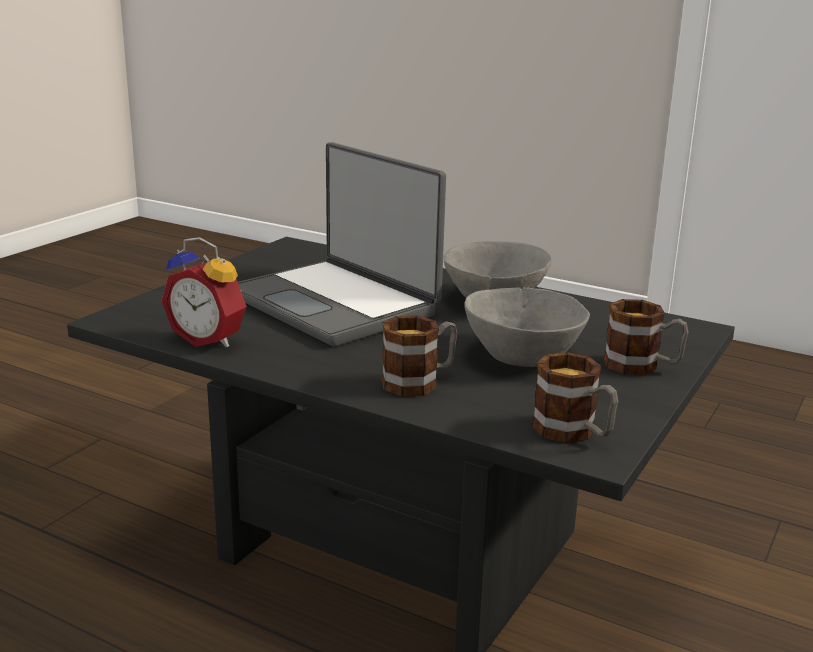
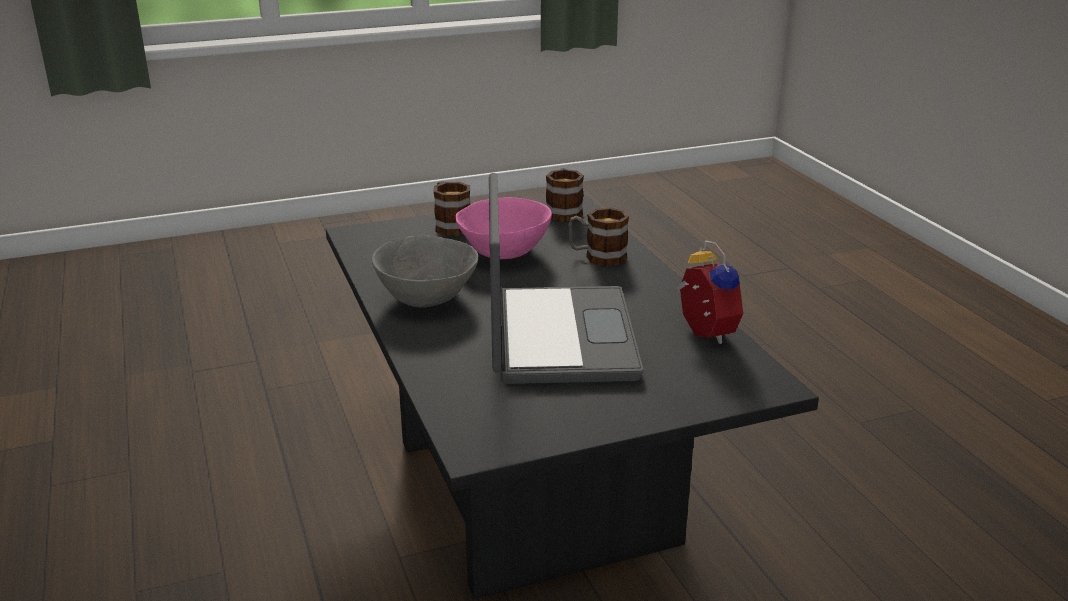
camera: 140 degrees left, 5 degrees up
grey bowl [464,287,590,367] -> pink bowl [456,197,552,259]

